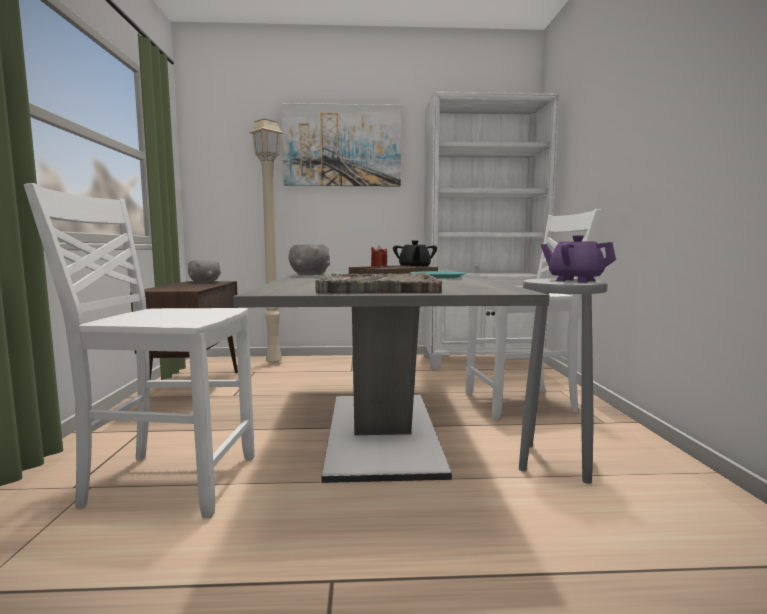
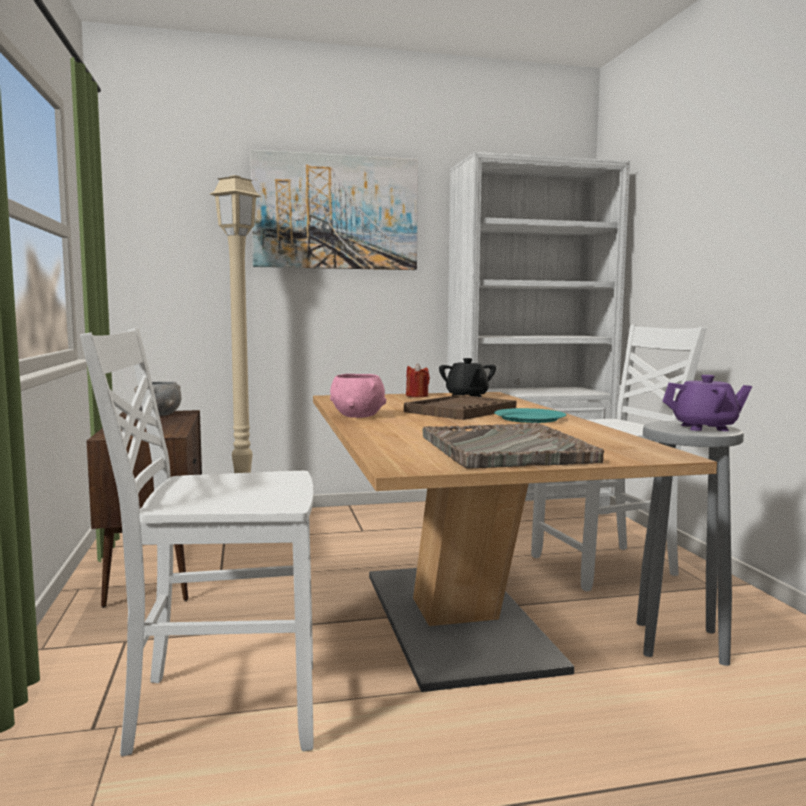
camera: 10 degrees left, 0 degrees up
grey dining table [233,269,549,483] -> brown dining table [313,392,717,692]
grey bowl [289,244,330,276] -> pink bowl [330,374,386,418]
purple teapot [541,235,616,283] -> purple teapot turned 150 degrees clockwise [662,375,752,431]

